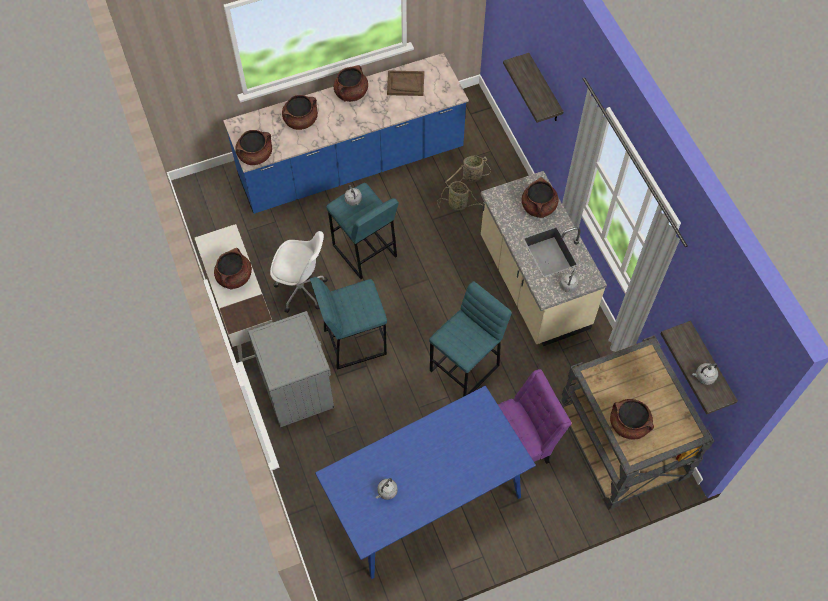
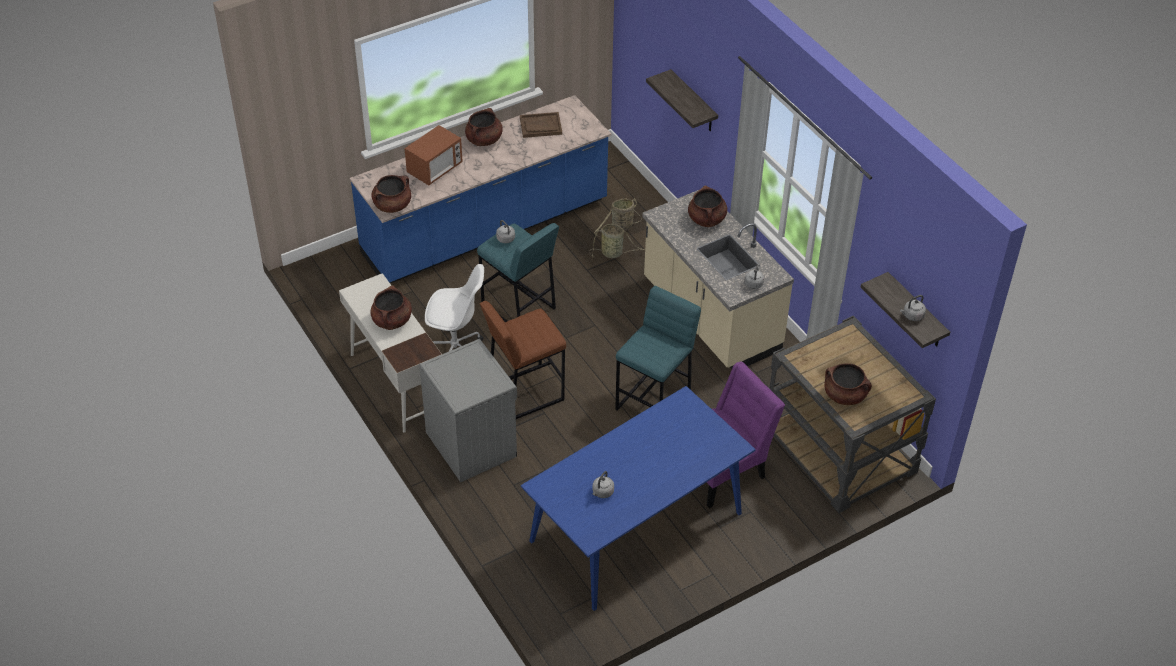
camera: 10 degrees left, 15 degrees down
brown cooking pot [282,95,318,130] -> microwave [404,125,463,185]
turquoise stool [310,277,387,370] -> brown stool [480,301,566,419]

